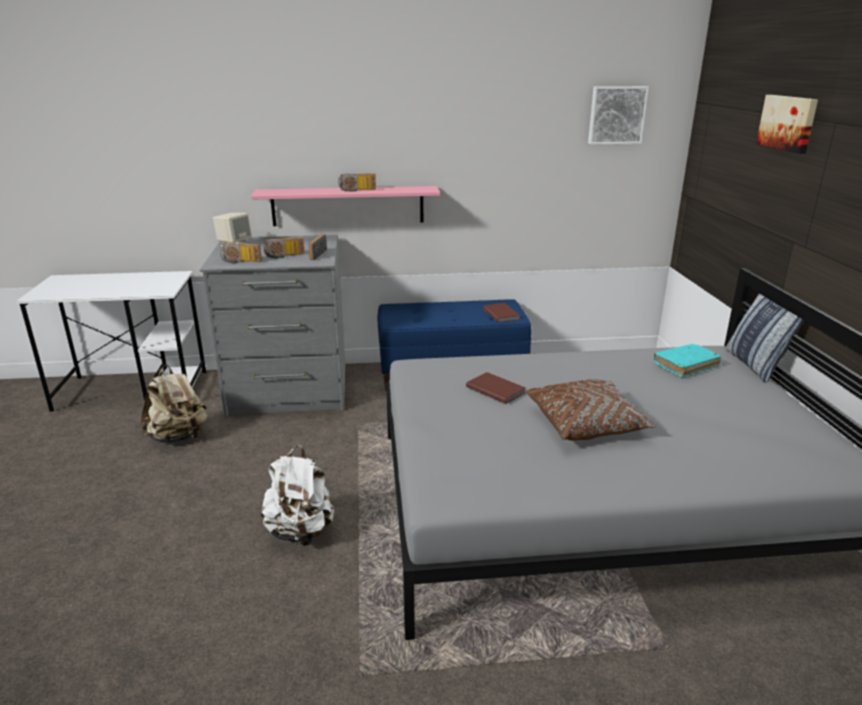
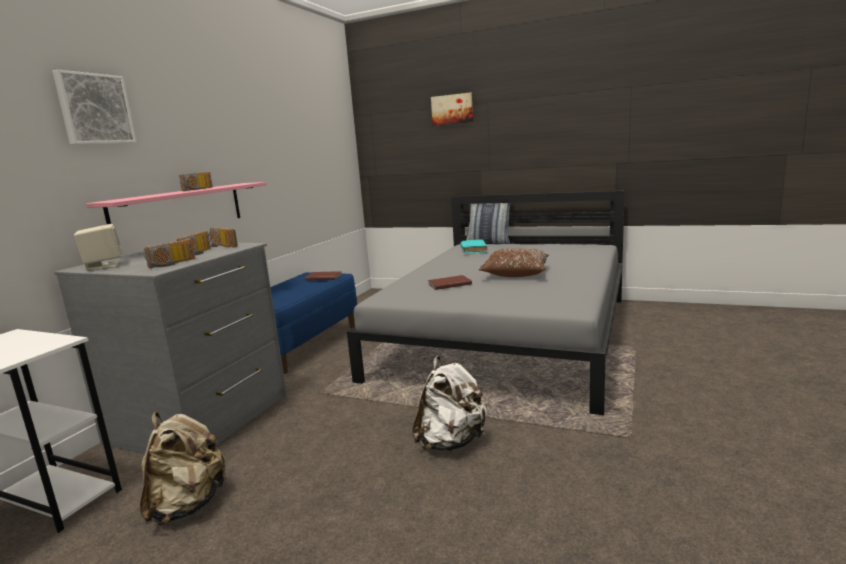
camera: 60 degrees left, 10 degrees down
picture [588,86,649,145] -> picture moved to [52,70,137,145]

